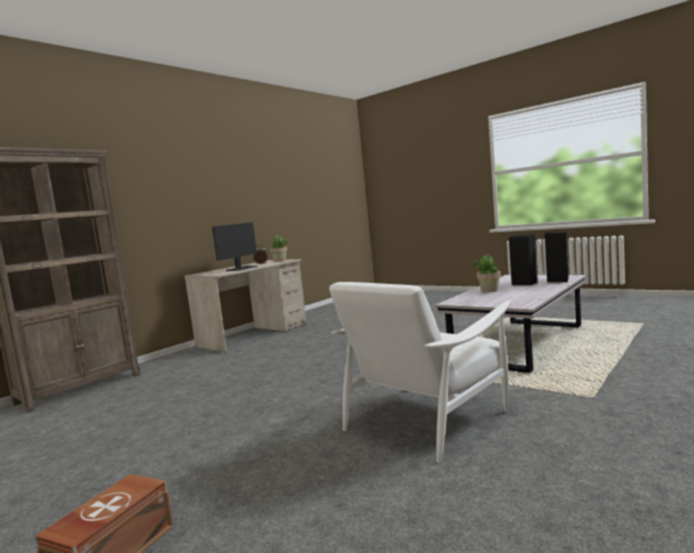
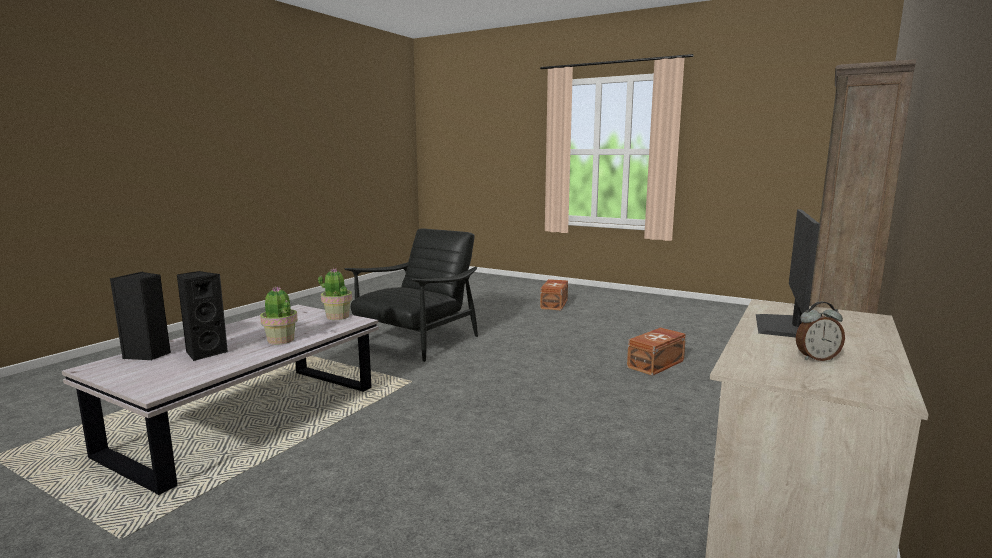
camera: 170 degrees right, 5 degrees up
potted plant [270,234,287,262] -> potted plant moved to [318,268,352,320]
white armchair [329,282,510,463] -> black armchair [344,229,478,362]
none -> brown storage box [627,327,686,376]

